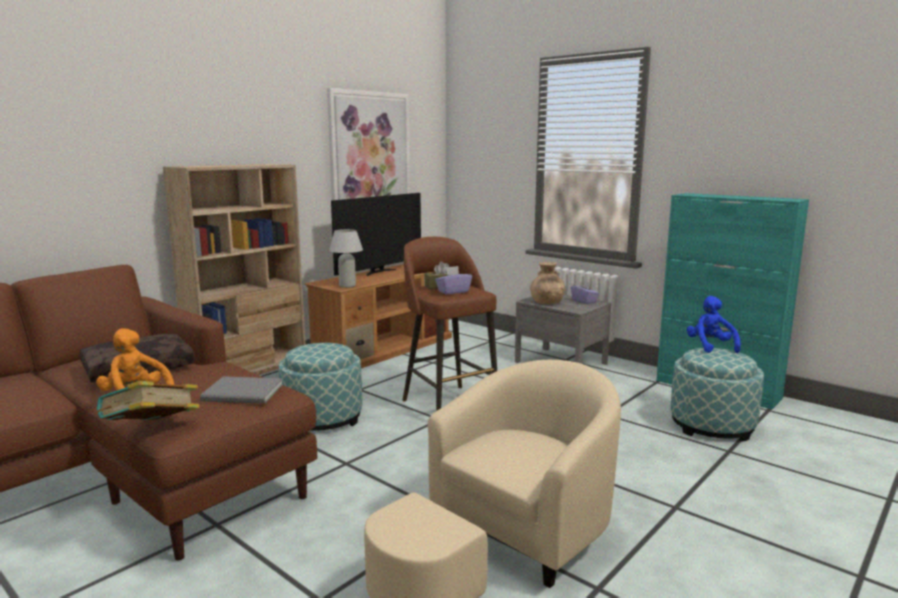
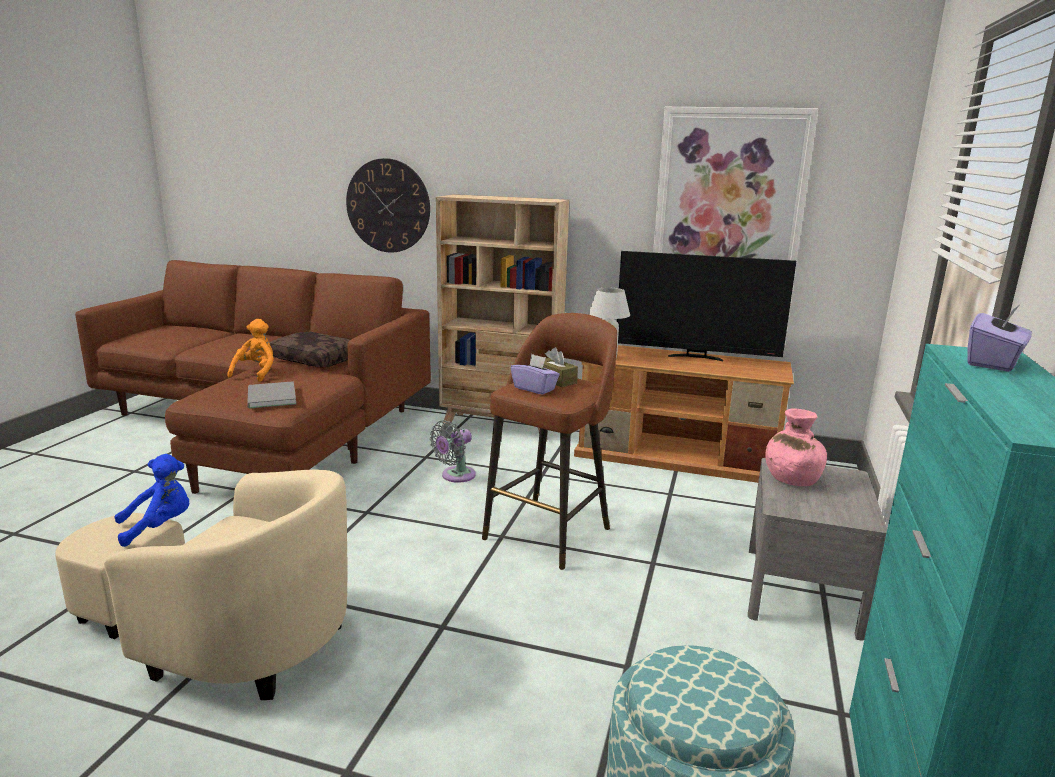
camera: 65 degrees right, 5 degrees up
book [96,381,200,420] -> none
ottoman [278,343,362,431] -> grey fan [430,420,476,483]
brown vase [530,262,565,304] -> pink vase [765,408,827,486]
purple tissue box [571,281,599,304] -> purple tissue box moved to [967,305,1032,372]
blue plush toy [687,296,741,353] -> blue plush toy moved to [114,454,189,547]
none -> wall clock [346,158,430,253]

